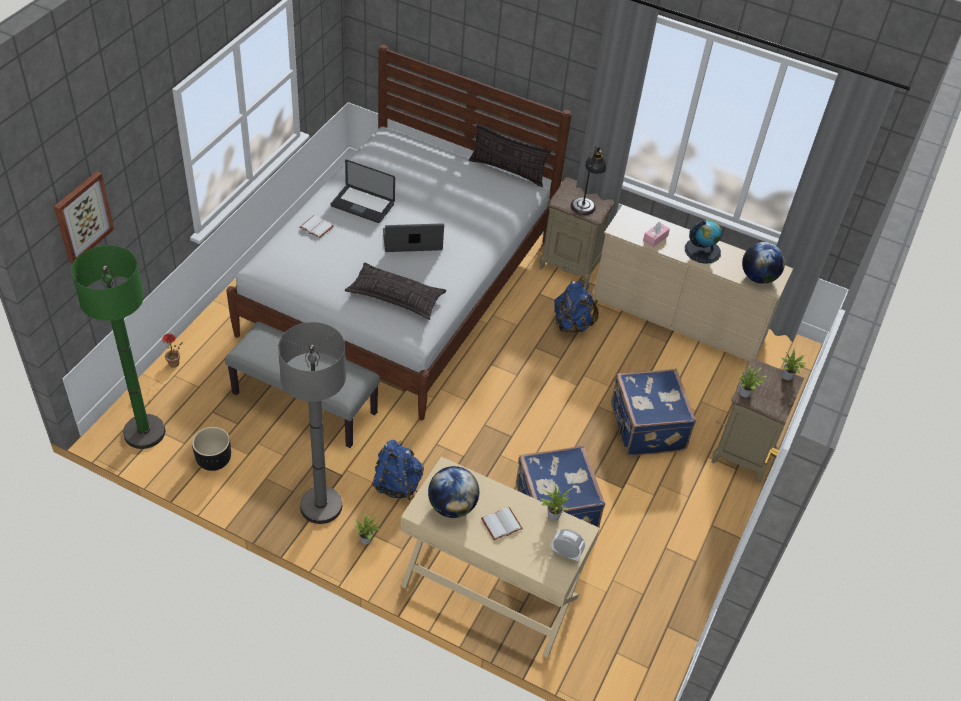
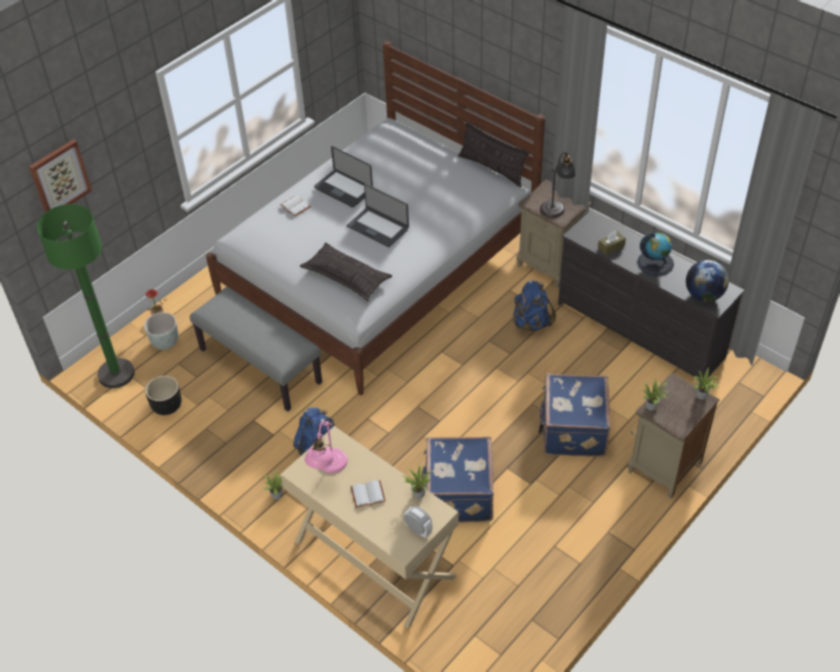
camera: 20 degrees right, 0 degrees up
grey floor lamp [278,322,346,524] -> none
laptop [383,223,444,252] -> laptop turned 150 degrees counterclockwise [347,183,409,248]
globe [428,466,479,518] -> pink table lamp [305,421,348,474]
beige dresser [593,205,793,361] -> black dresser [558,211,745,381]
pink tissue box [643,222,670,247] -> brown tissue box [598,231,626,255]
none -> grey planter [144,312,178,350]

